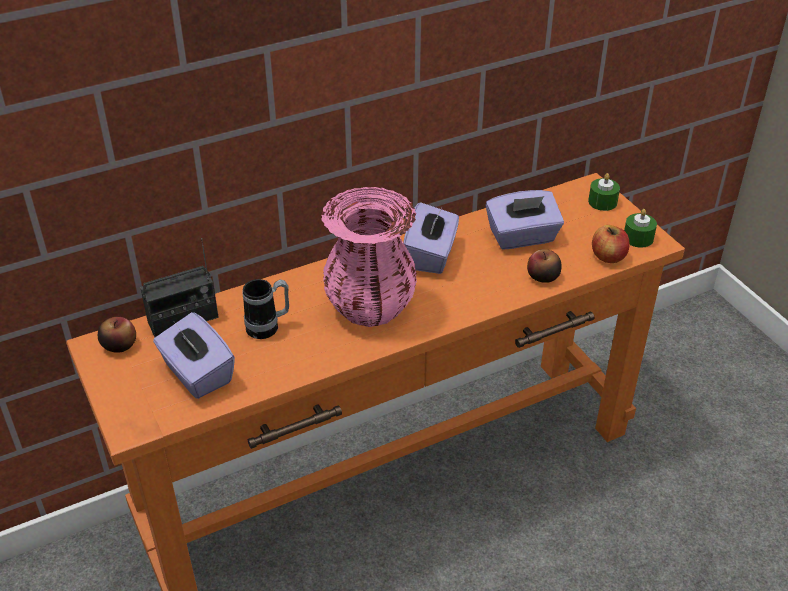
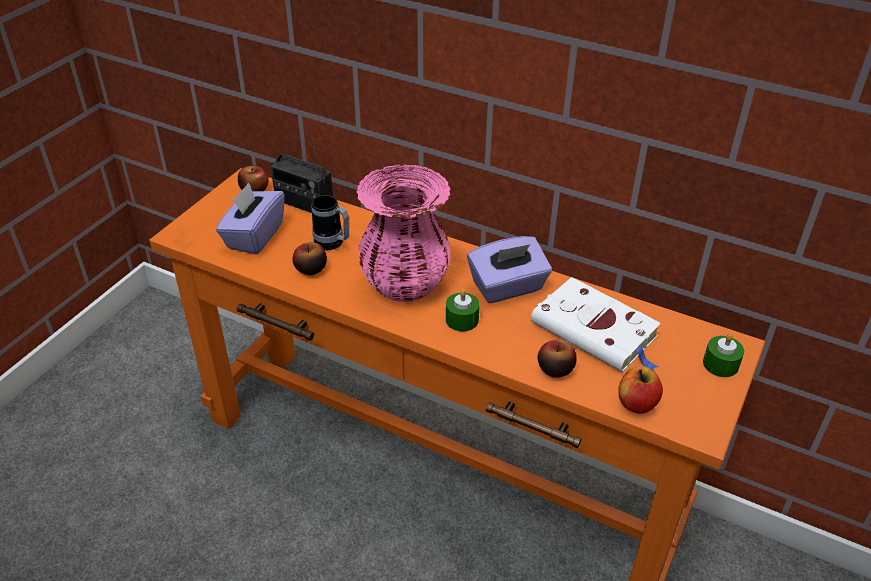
camera: 55 degrees right, 0 degrees up
purple tissue box [485,190,564,250] -> white book [531,277,661,372]
green candle [624,209,657,248] -> green candle moved to [446,289,480,331]
none -> apple [293,242,327,275]

